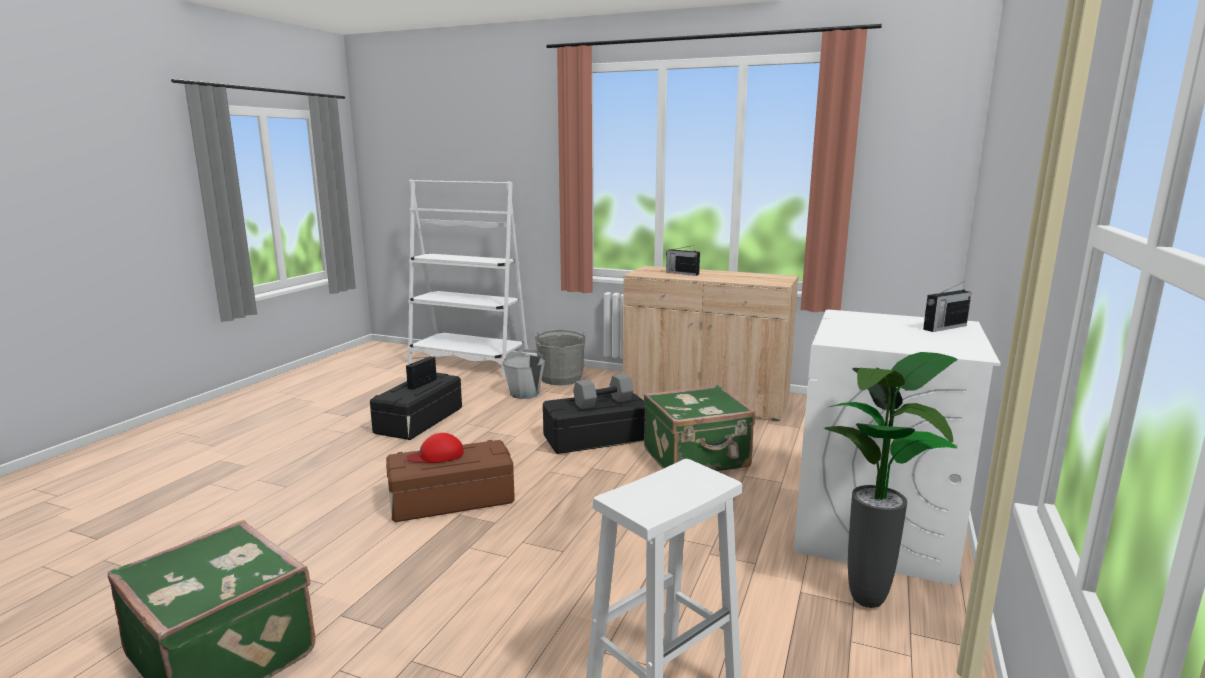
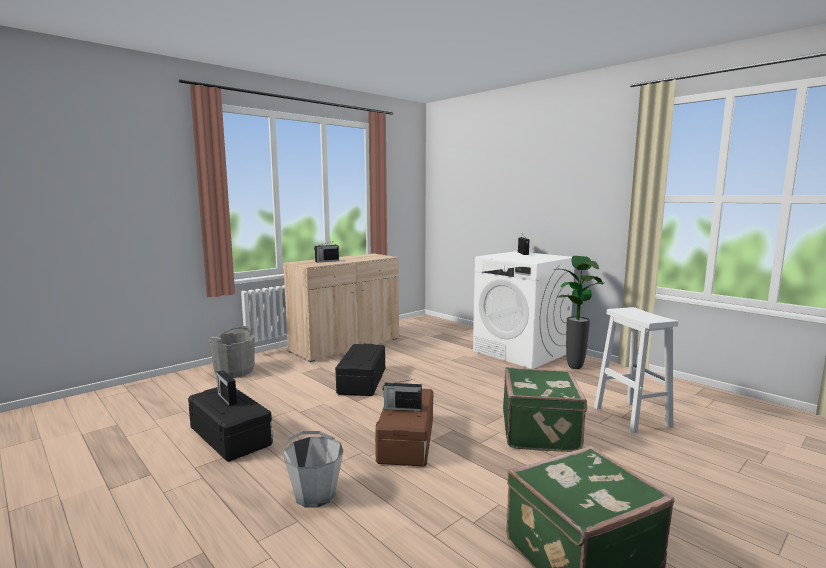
camera: 65 degrees left, 5 degrees down
red cap [406,433,464,463] -> radio [382,379,422,411]
white bookcase [407,180,528,377] -> none
grey bucket [502,349,545,399] -> grey bucket moved to [284,431,343,507]
grey dumbbell [573,374,634,409] -> none
green suitcase [644,385,755,471] -> green suitcase moved to [503,367,587,452]

